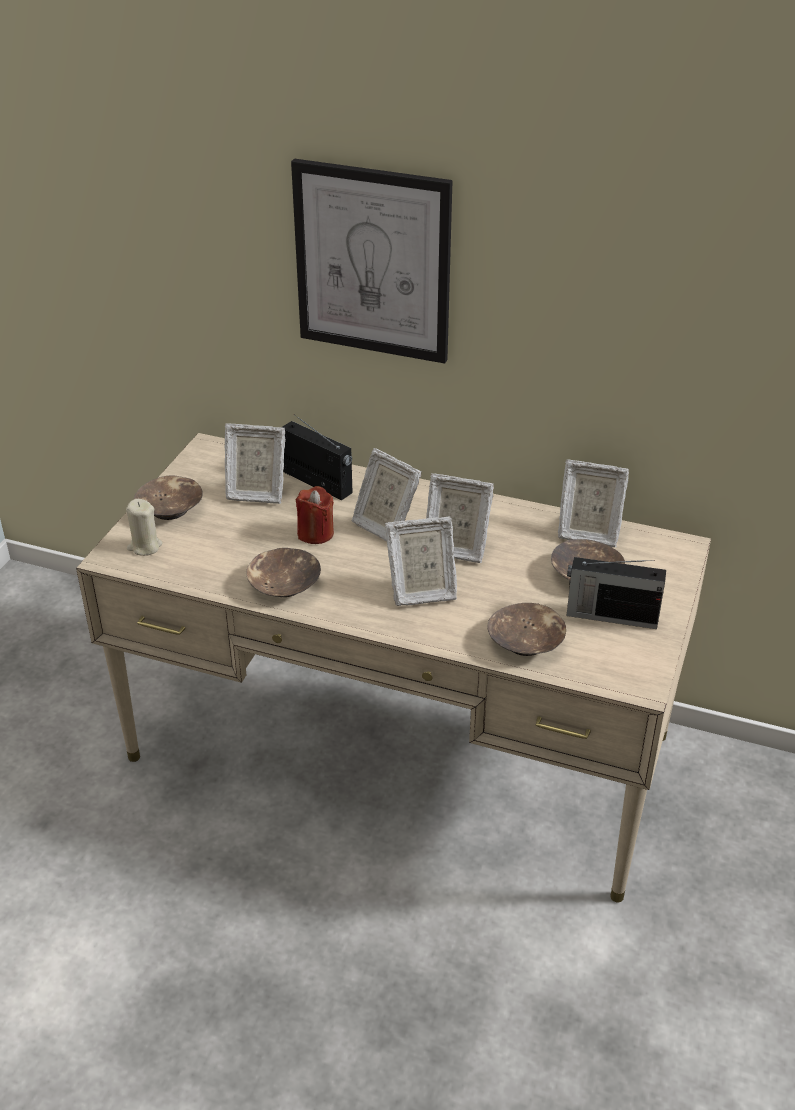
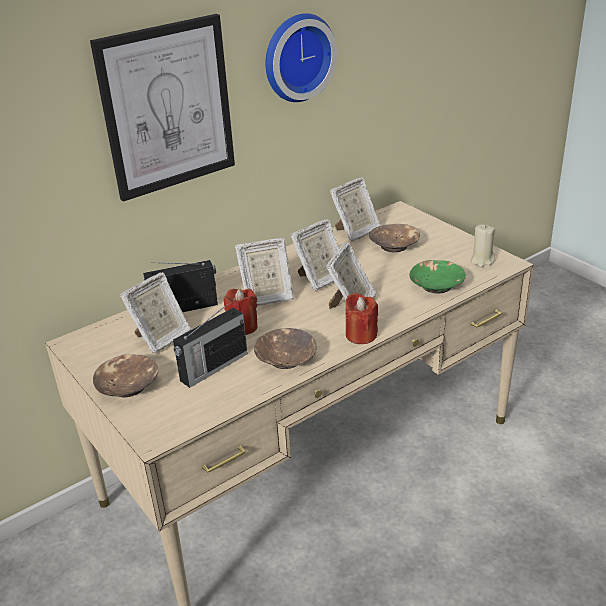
camera: 55 degrees left, 5 degrees down
beige candle [126,499,163,556] -> beige candle moved to [471,224,495,267]
brown bowl [488,603,566,656] -> green bowl [410,260,466,294]
radio [567,557,666,629] -> radio moved to [173,303,248,388]
none -> wall clock [265,13,337,102]
none -> red candle [345,293,378,344]

